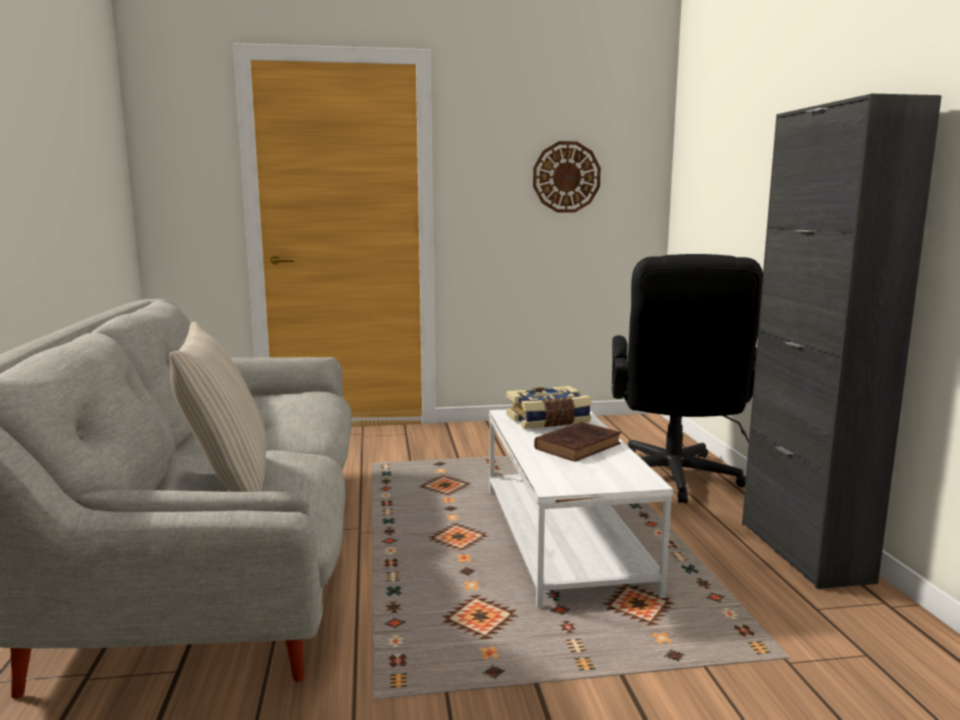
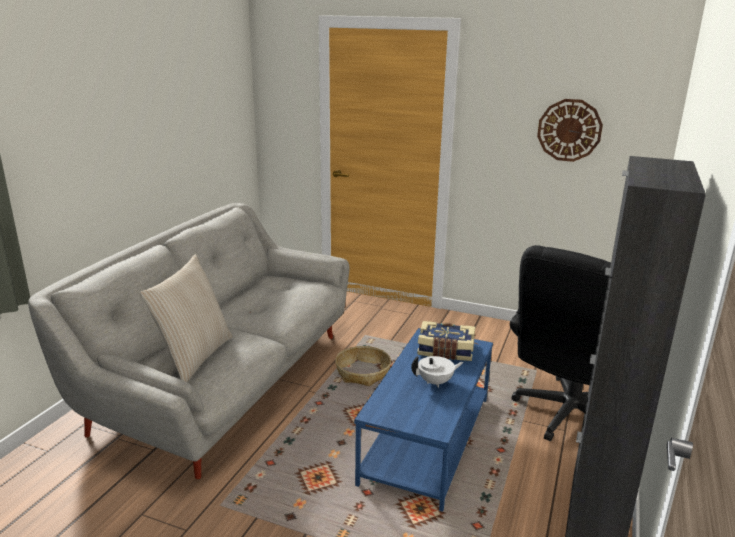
camera: 30 degrees right, 10 degrees up
white coffee table [489,409,674,608] -> blue coffee table [354,328,493,512]
brown book [534,422,621,462] -> white teapot [411,356,464,388]
none -> basket [335,346,391,386]

